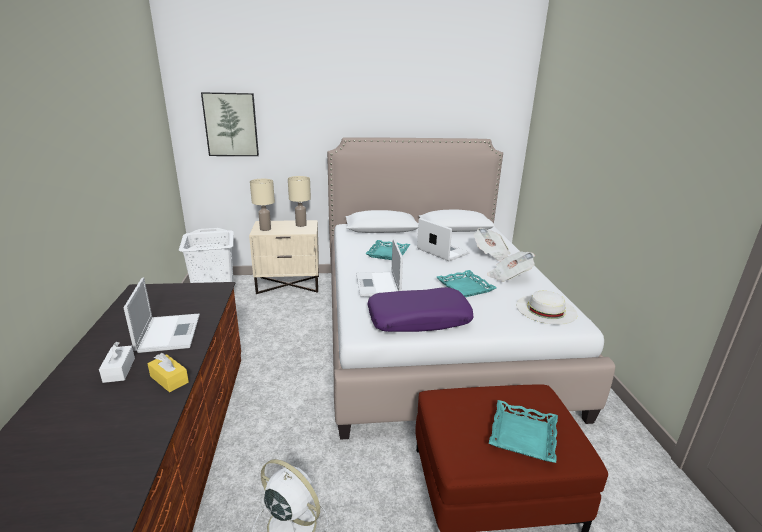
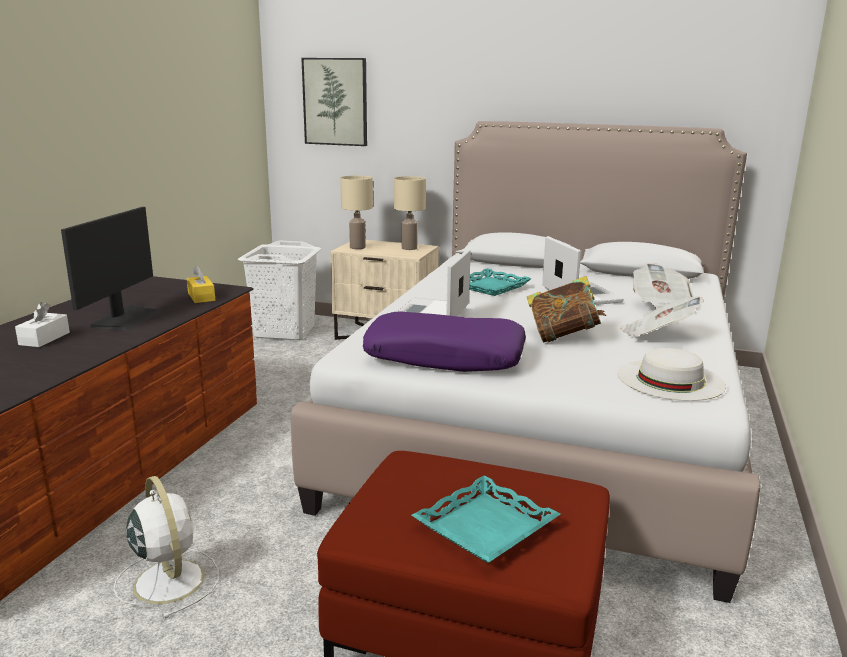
camera: 25 degrees right, 5 degrees down
laptop [124,277,200,353] -> monitor [61,207,164,331]
yellow tissue box [147,353,189,392] -> yellow tissue box moved to [187,266,215,303]
turquoise tray [437,270,497,297] -> book [527,276,606,343]

